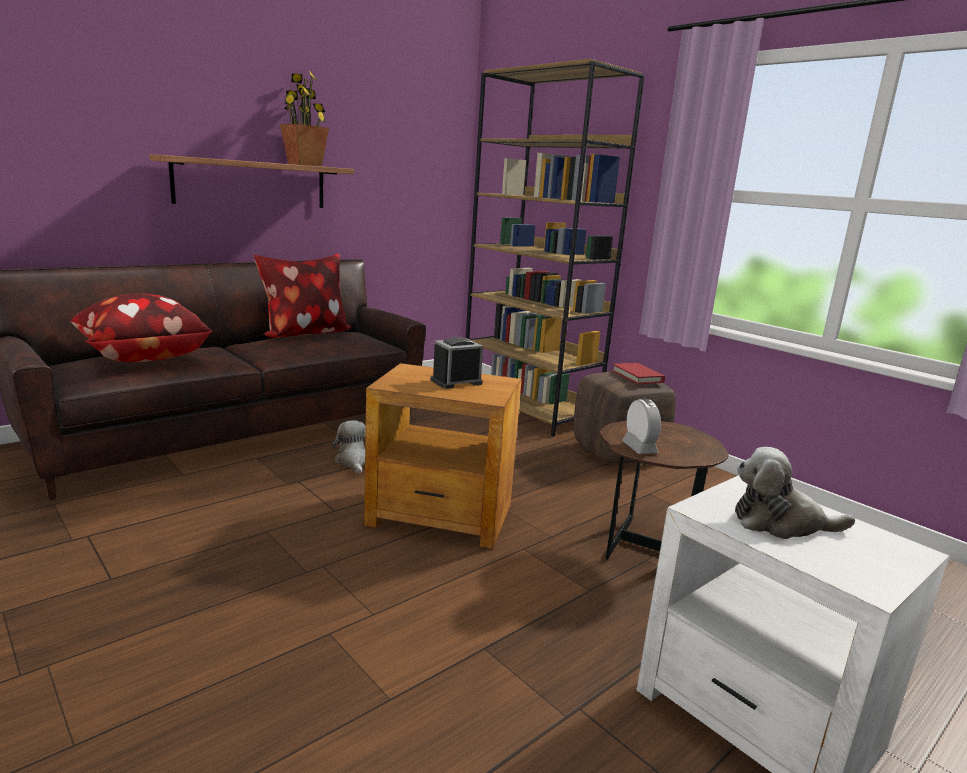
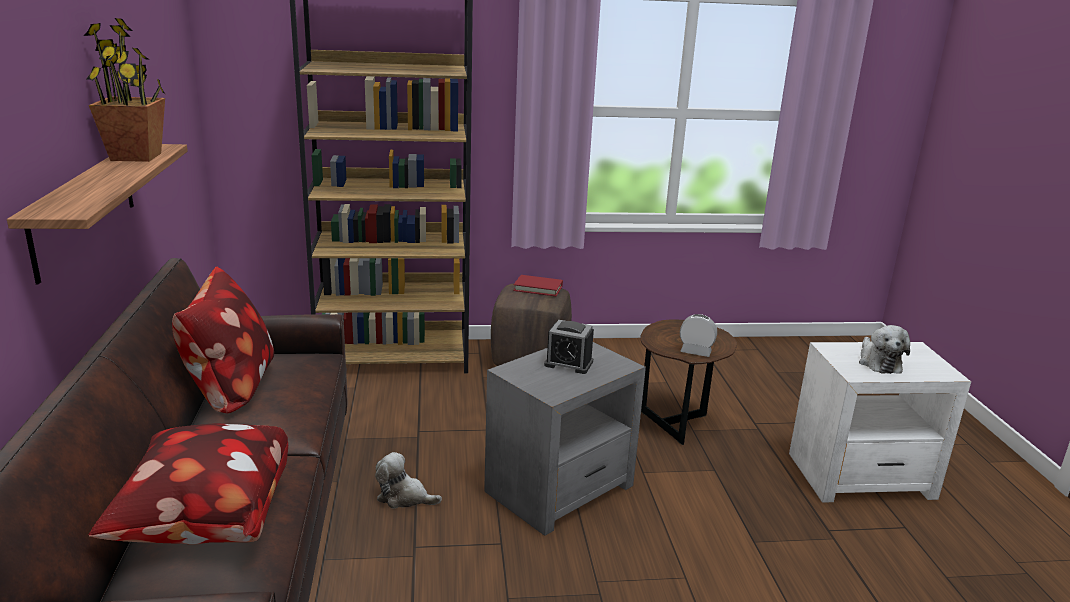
camera: 55 degrees left, 5 degrees up
brown side table [364,363,522,549] -> grey side table [484,342,646,536]
alarm clock [430,337,483,389] -> alarm clock turned 75 degrees counterclockwise [544,320,594,374]
plush toy [735,447,855,539] -> plush toy turned 45 degrees counterclockwise [859,325,910,374]

